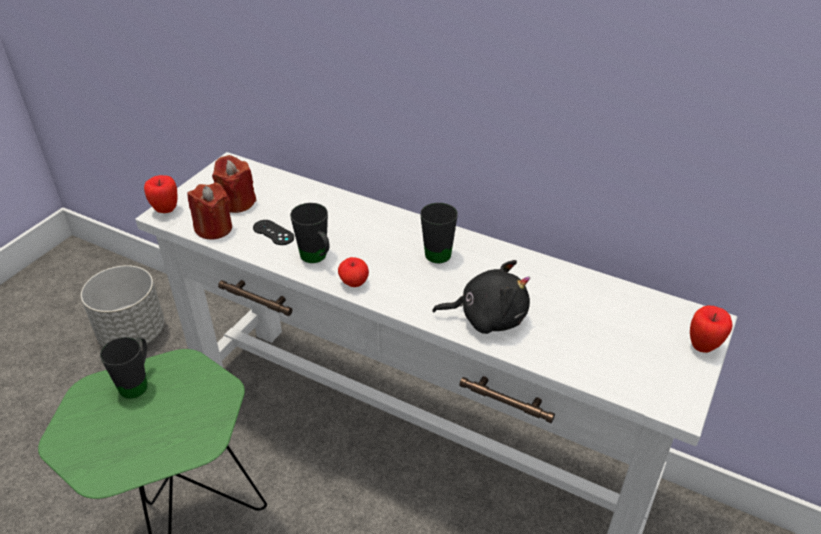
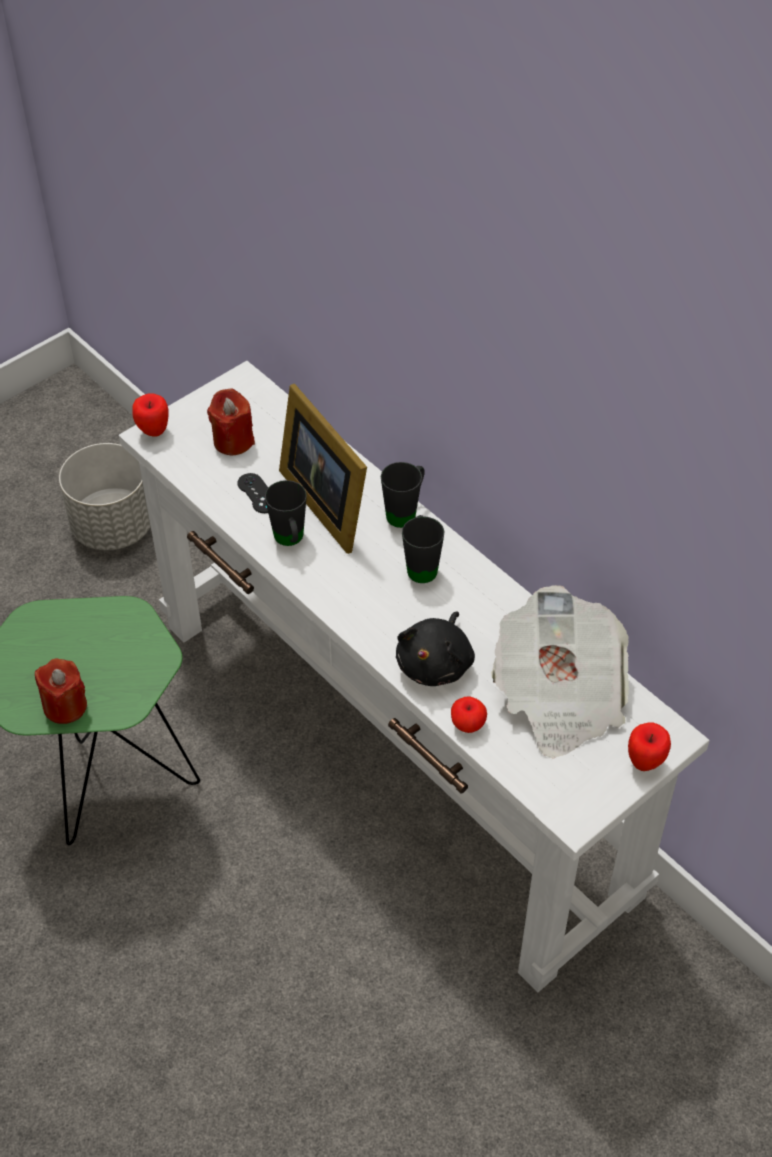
camera: 20 degrees right, 10 degrees up
black mug [100,337,148,399] -> black mug moved to [381,462,425,528]
red candle [188,183,232,240] -> red candle moved to [35,659,87,724]
apple [338,257,369,287] -> apple moved to [451,696,487,733]
black plush toy [432,260,530,334] -> black plush toy turned 90 degrees clockwise [396,611,475,686]
none -> picture frame [279,384,367,554]
none -> newspaper [491,585,629,759]

